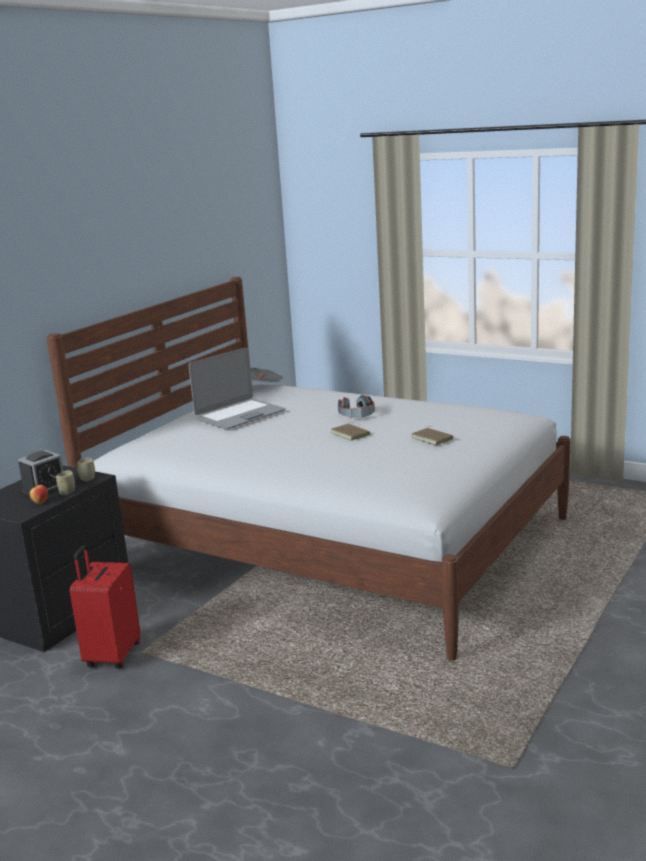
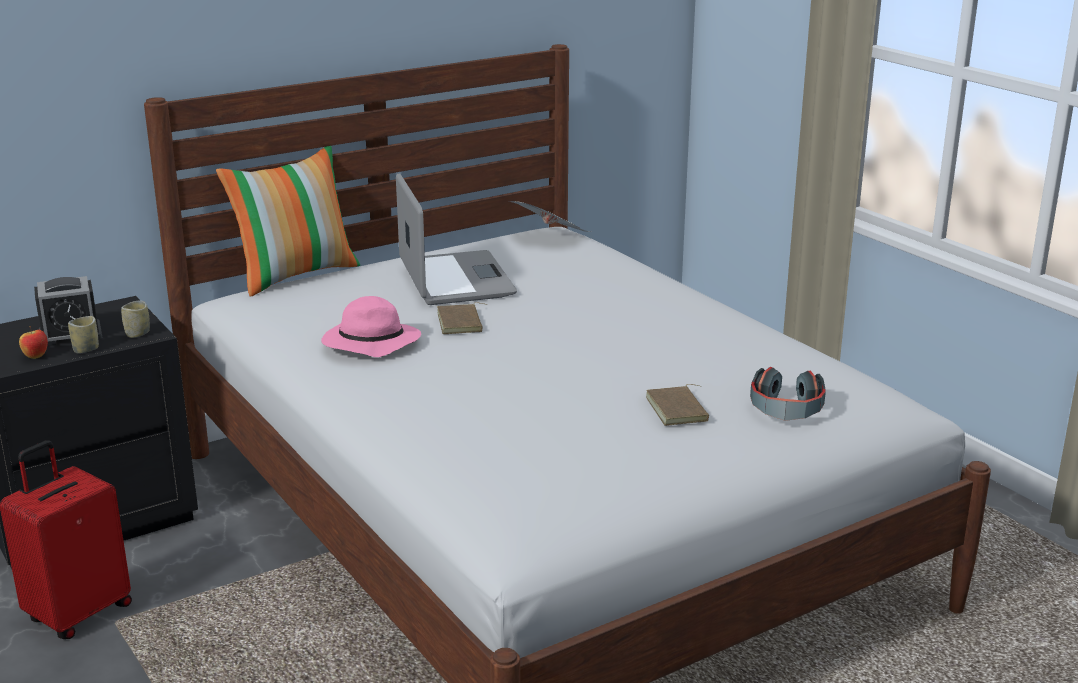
camera: 25 degrees right, 5 degrees up
laptop [189,348,286,429] -> laptop turned 90 degrees counterclockwise [396,173,517,305]
brown book [331,422,370,441] -> brown book moved to [437,302,487,334]
headphones [338,395,375,418] -> headphones moved to [750,367,826,421]
none -> pillow [216,146,360,297]
none -> pink hat [321,296,421,357]

